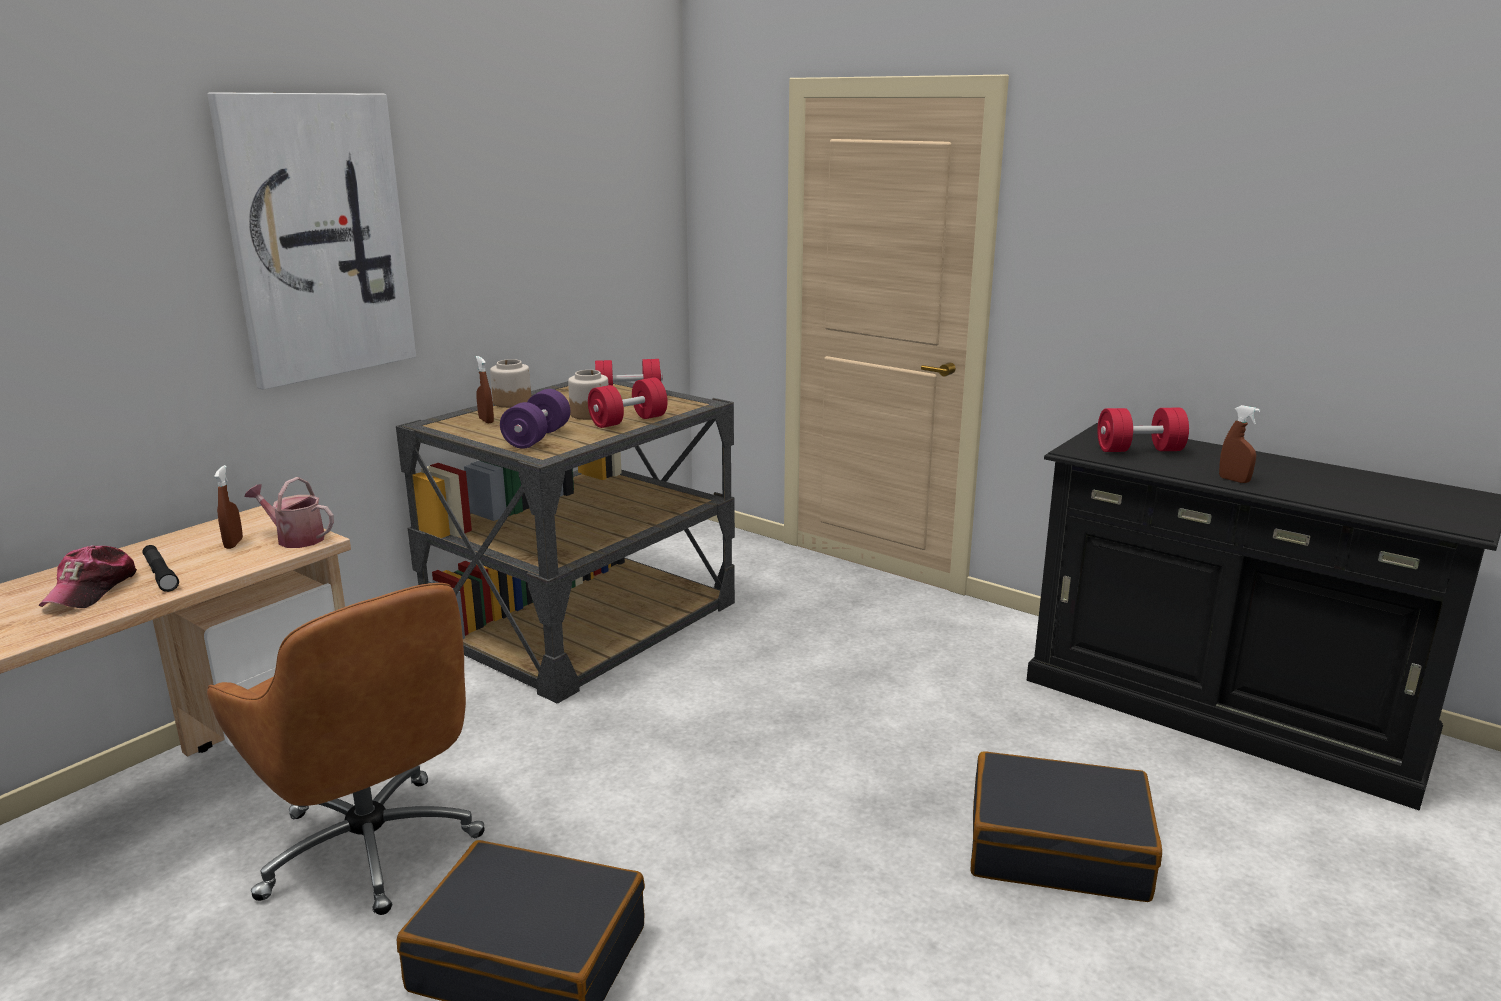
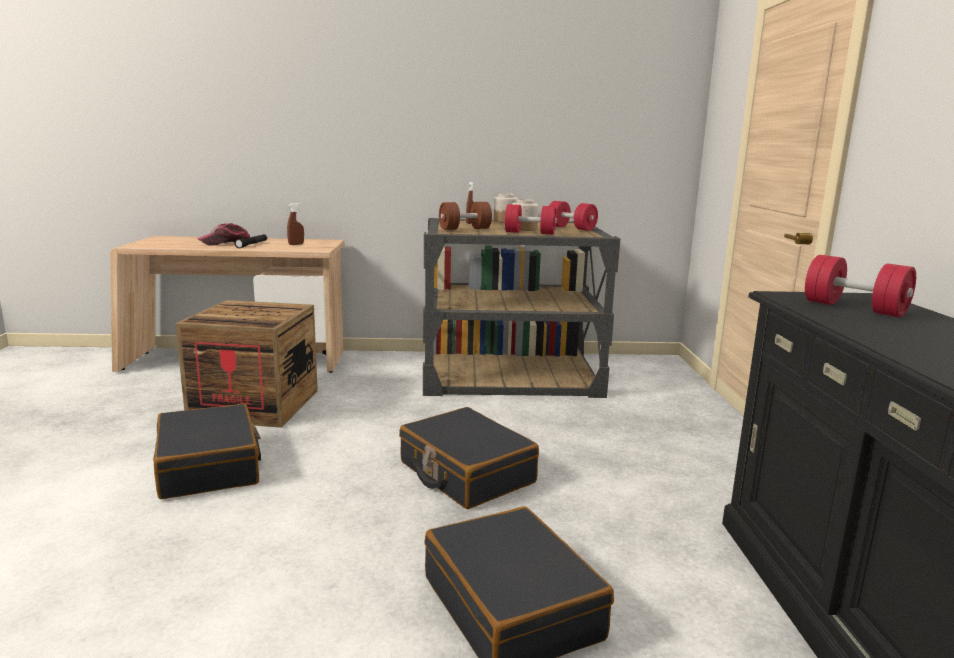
camera: 50 degrees right, 5 degrees down
picture [207,92,416,390] -> none
brown office chair [207,583,485,915] -> crate [175,300,318,428]
watering can [245,477,334,548] -> none
purple dumbbell [500,389,570,449] -> brown dumbbell [439,202,492,230]
brown spray bottle [1219,405,1260,483] -> none
none -> black suitcase [399,407,539,509]

